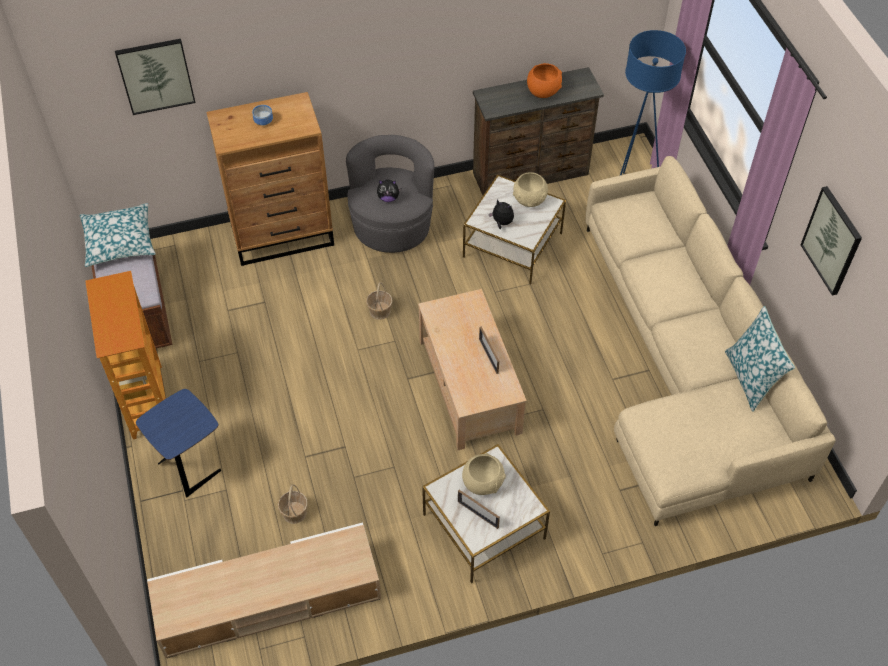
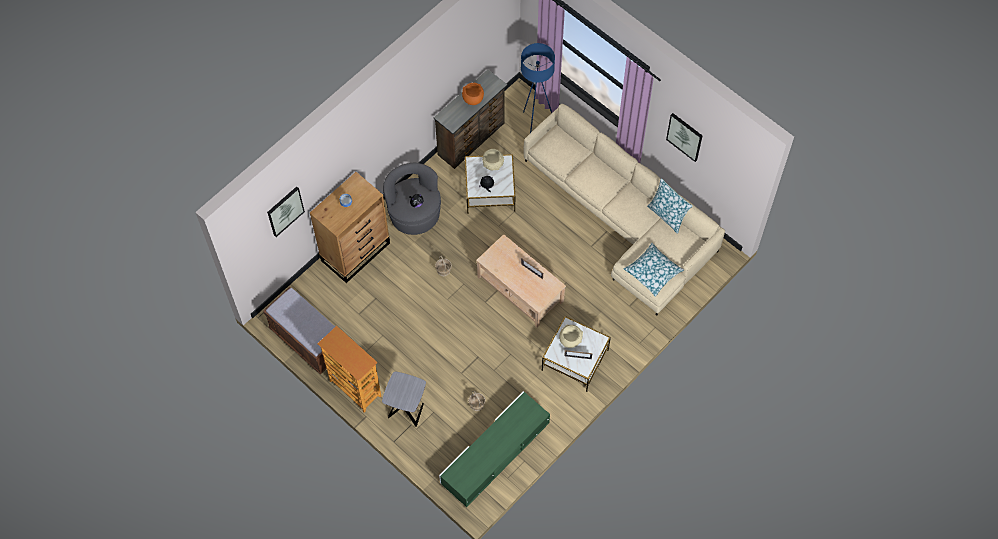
camera: 30 degrees left, 10 degrees up
pillow [80,203,156,267] -> pillow moved to [623,243,684,297]
blue side table [136,389,221,497] -> grey side table [382,371,426,427]
beige tv stand [147,522,381,658] -> green tv stand [439,391,550,507]

